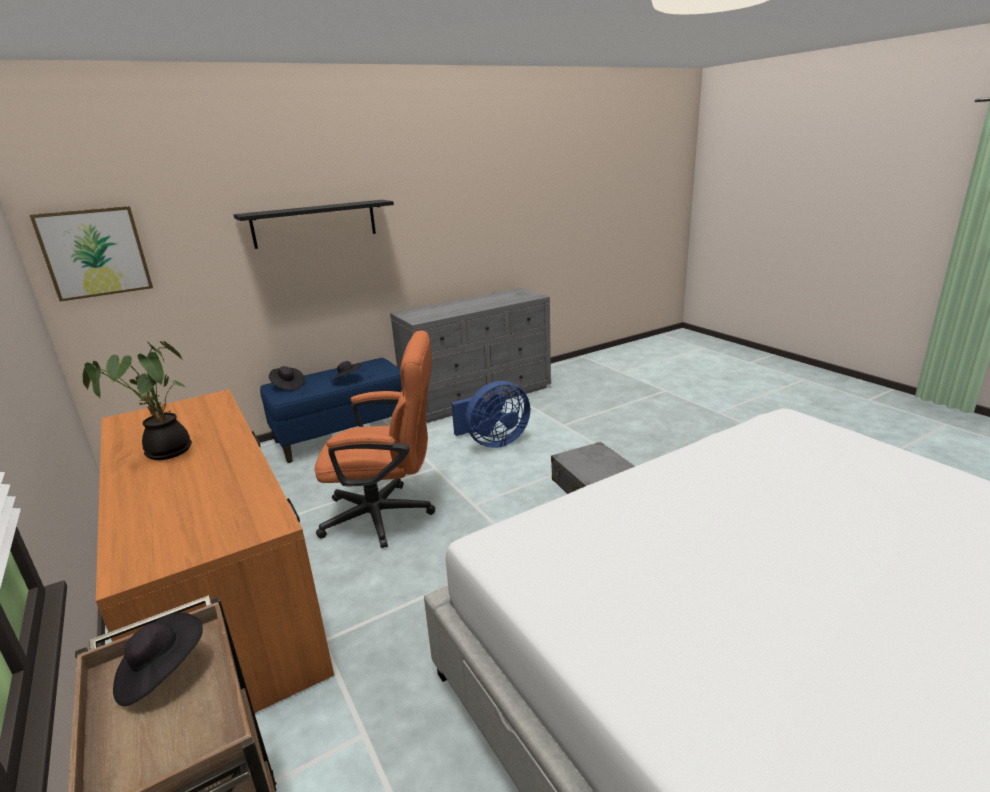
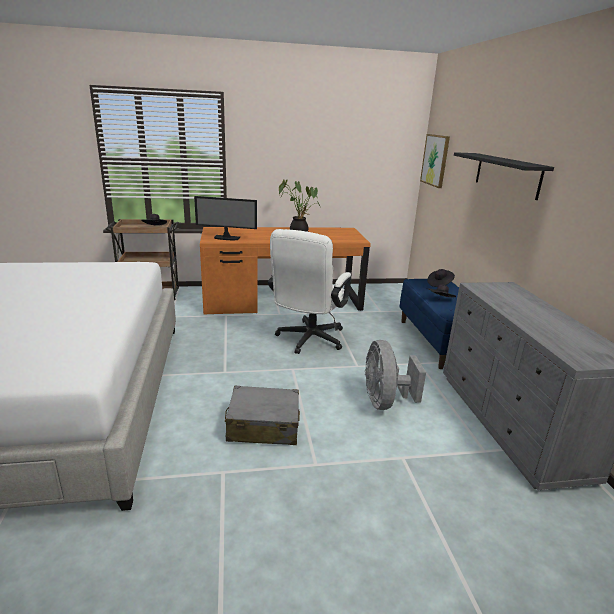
camera: 110 degrees right, 0 degrees up
orange office chair [315,330,435,548] -> white office chair [268,229,351,354]
blue fan [451,381,530,448] -> grey fan [365,340,426,410]
none -> monitor [194,196,257,240]

